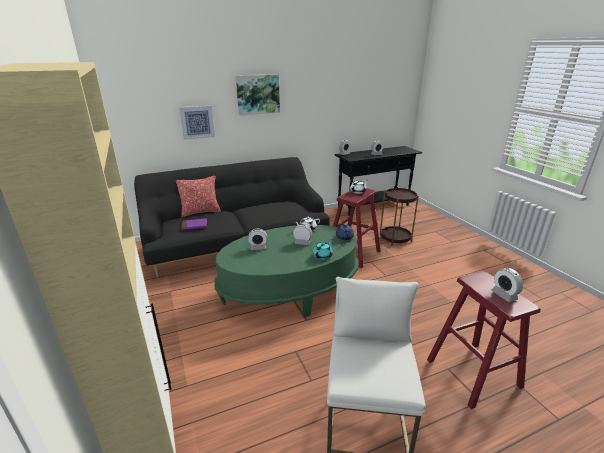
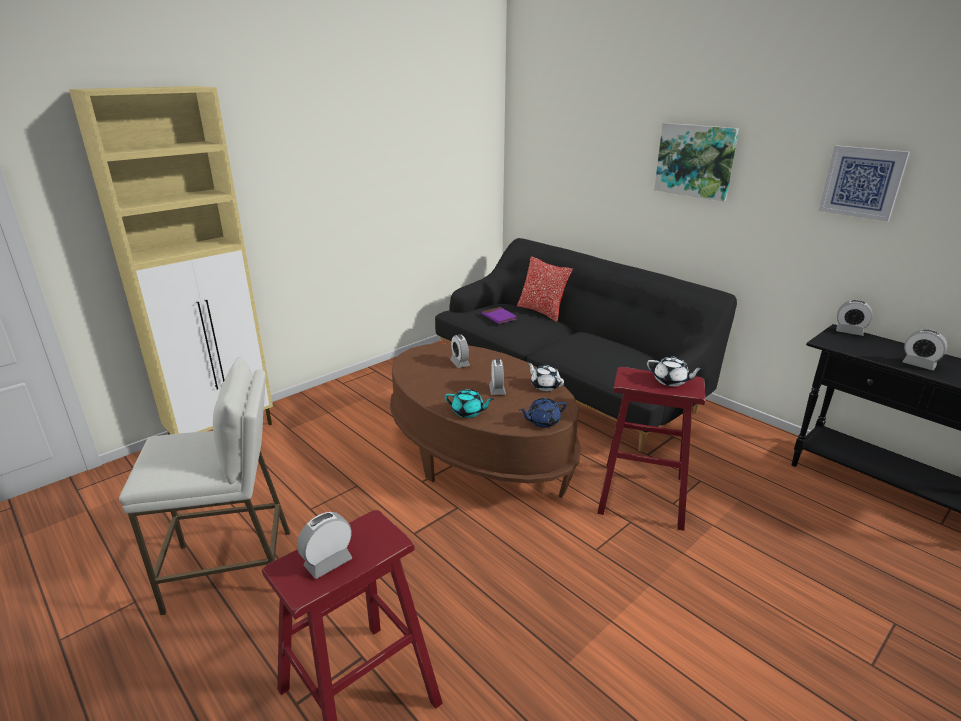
camera: 70 degrees right, 0 degrees up
picture [179,106,215,140] -> picture moved to [819,145,910,221]
green coffee table [215,225,359,318] -> brown coffee table [390,343,581,498]
brown side table [379,188,419,246] -> none

